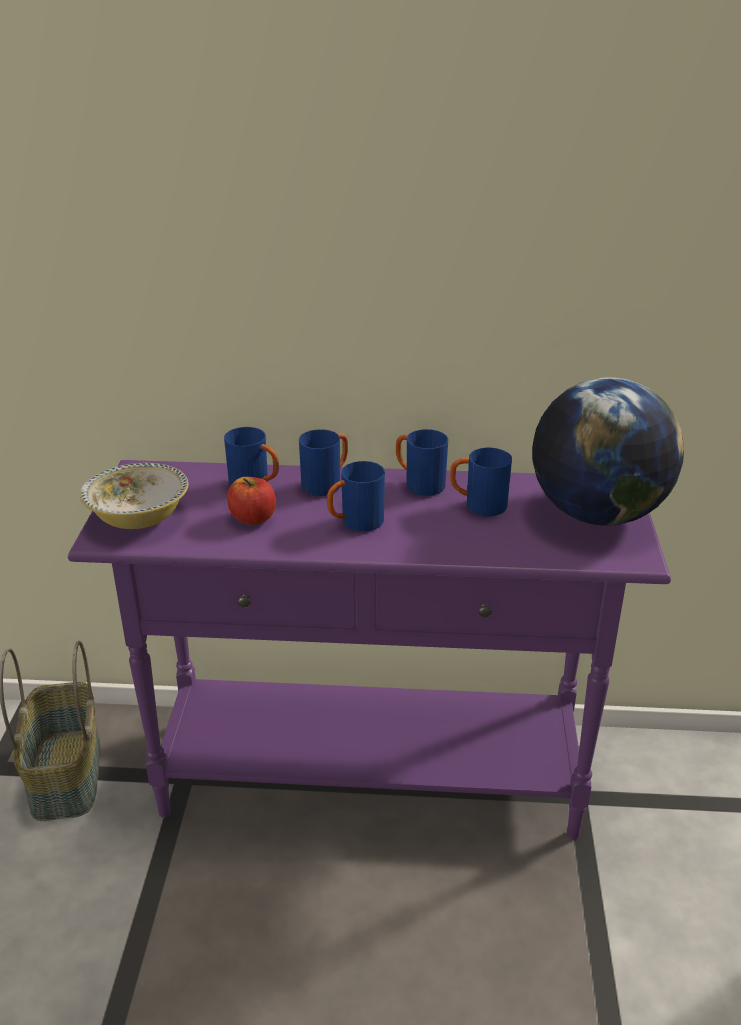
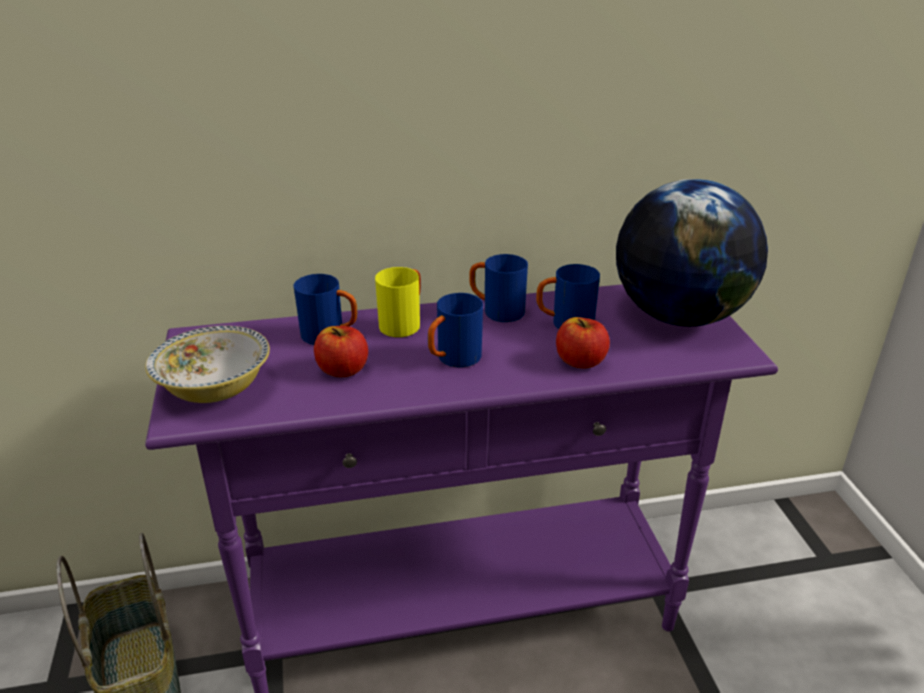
camera: 15 degrees left, 0 degrees up
blue mug [299,429,348,496] -> yellow mug [375,267,421,337]
none -> apple [556,317,610,369]

